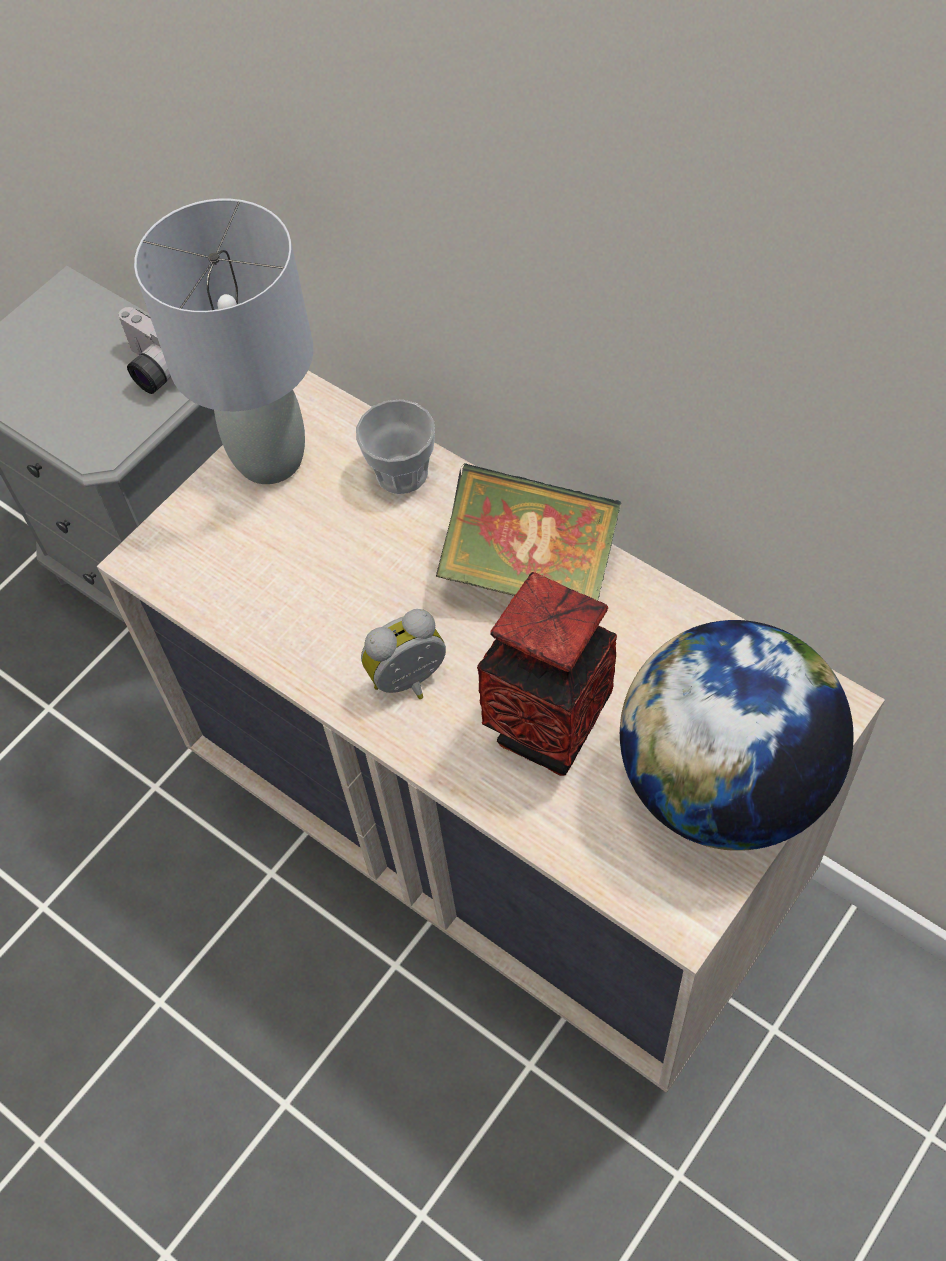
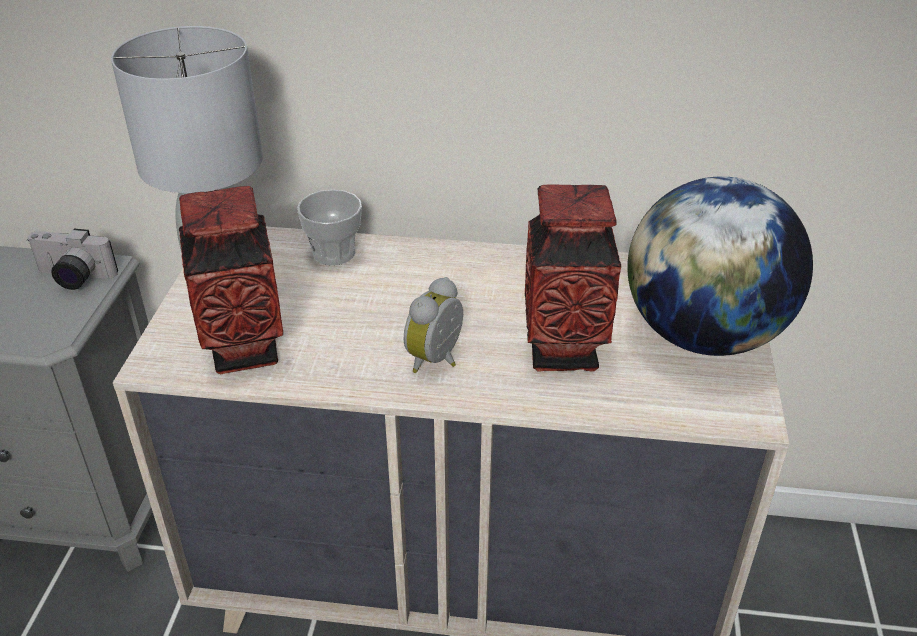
camera: 35 degrees left, 20 degrees down
book [436,463,622,601] -> none
none -> vase [179,186,283,374]

